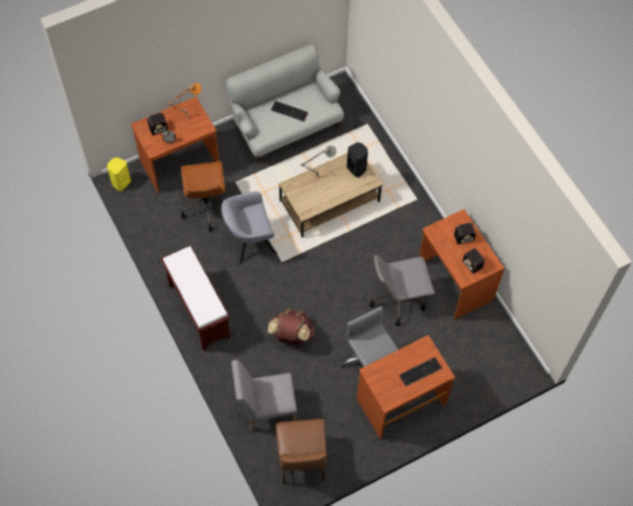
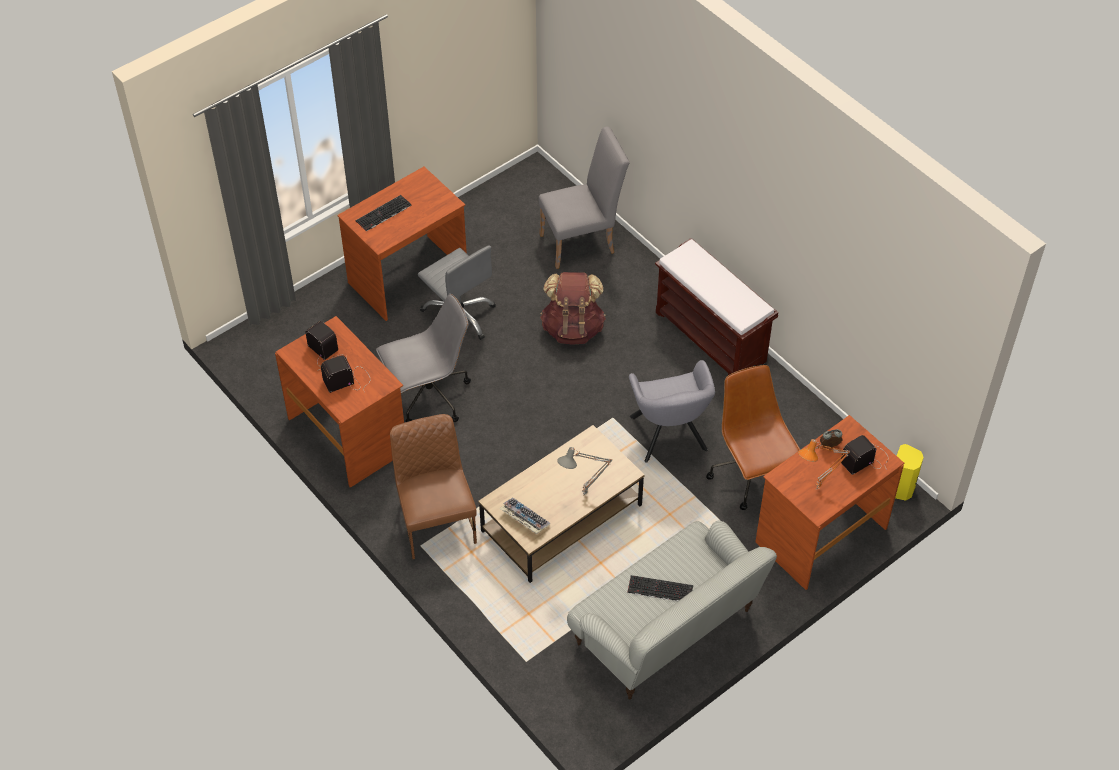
camera: 170 degrees right, 10 degrees down
grey armchair [221,191,277,264] -> grey armchair turned 105 degrees clockwise [629,360,715,463]
brown chair [276,419,327,484] -> brown chair moved to [390,414,477,559]
black speaker [347,142,368,177] -> keyboard [499,497,551,534]

